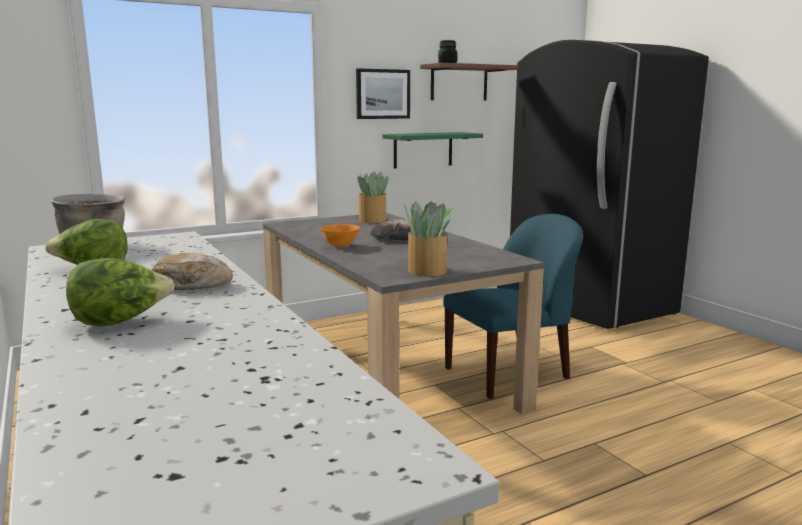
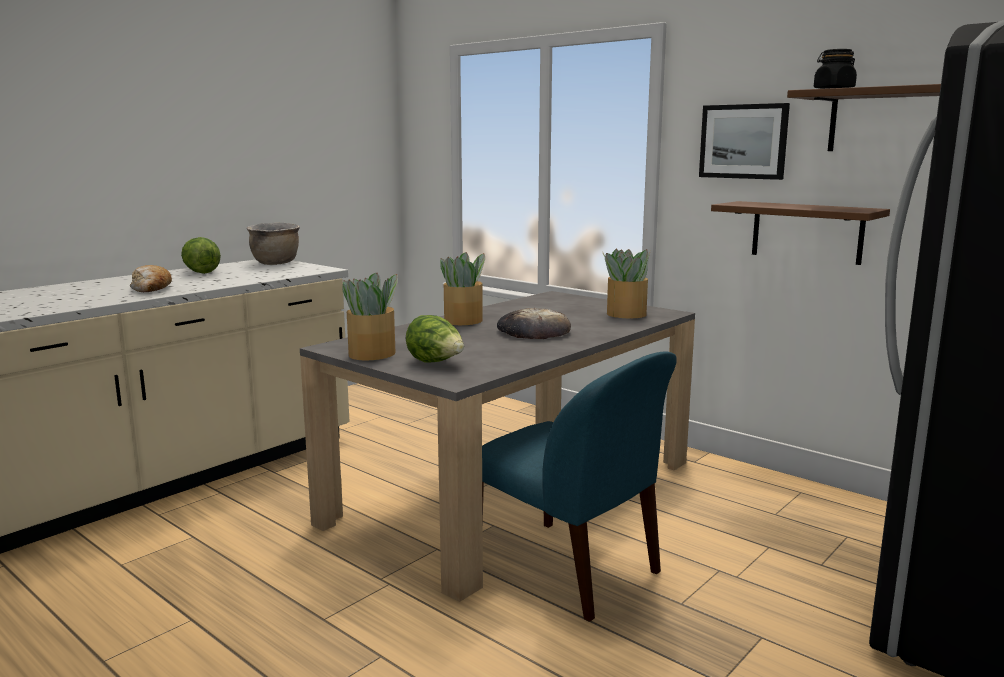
camera: 70 degrees right, 0 degrees up
lettuce [66,258,175,327] -> lettuce moved to [406,315,464,362]
orange bowl [321,224,360,247] -> potted plant [440,252,485,325]
green shelf [382,132,483,169] -> brown shelf [711,201,890,265]

